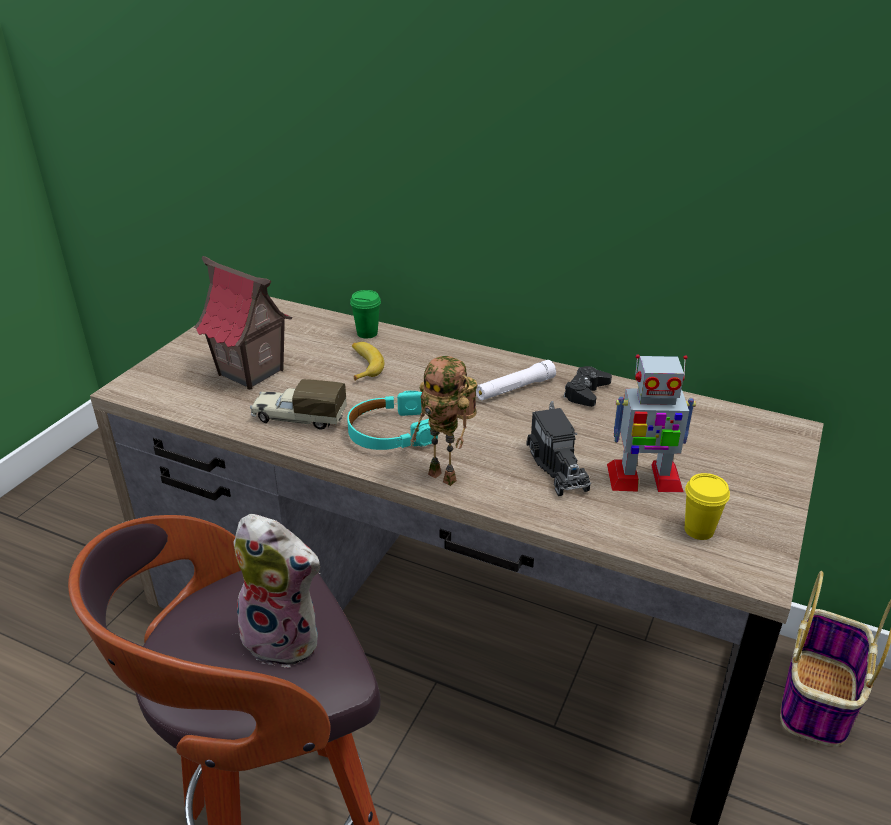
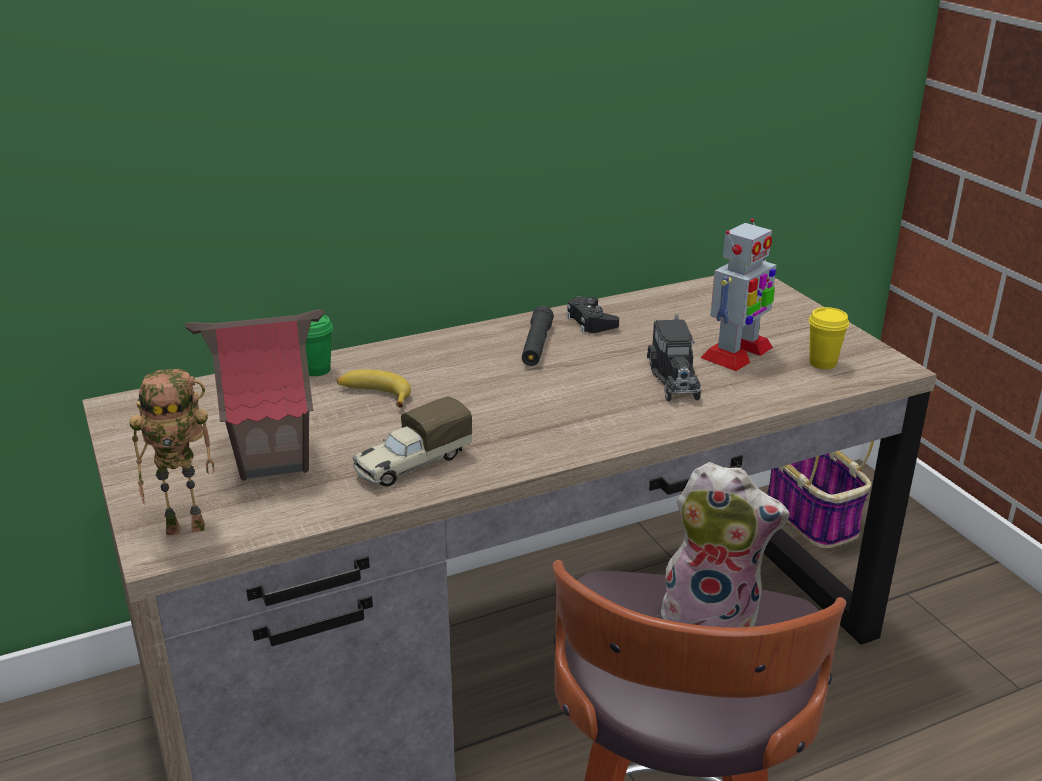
camera: 50 degrees left, 5 degrees down
plush toy [233,514,321,668] -> plush toy turned 45 degrees clockwise [661,462,790,628]
turquoise headphones [347,390,438,450] -> none
toy robot [410,356,477,486] -> toy robot moved to [130,369,215,535]
white flashlight [476,360,556,400] -> black flashlight [522,306,554,366]
toy truck [526,401,592,496] -> toy truck turned 60 degrees clockwise [647,313,701,401]

